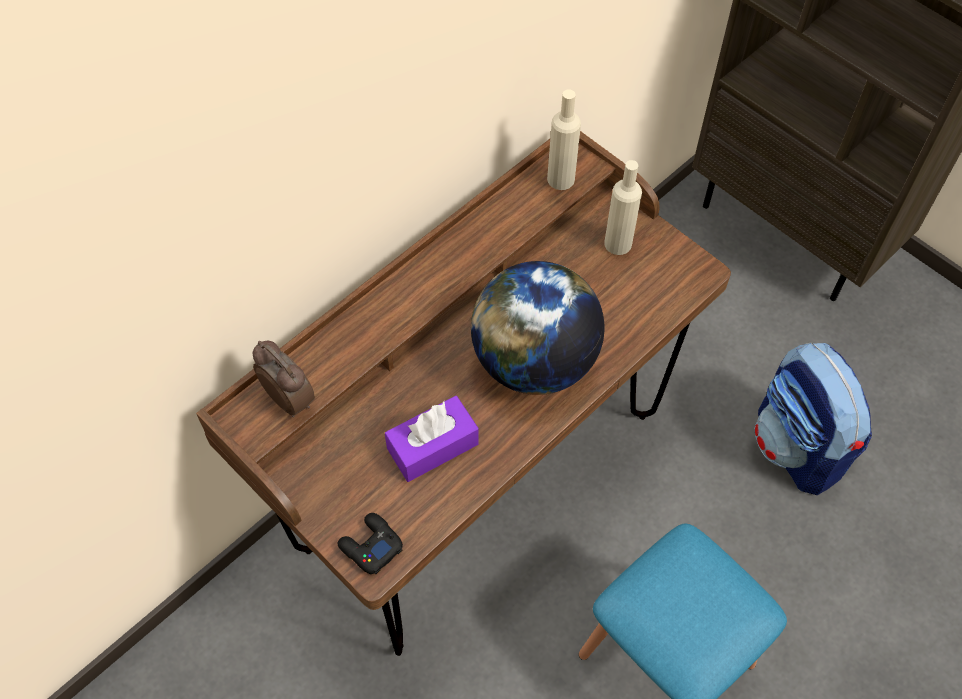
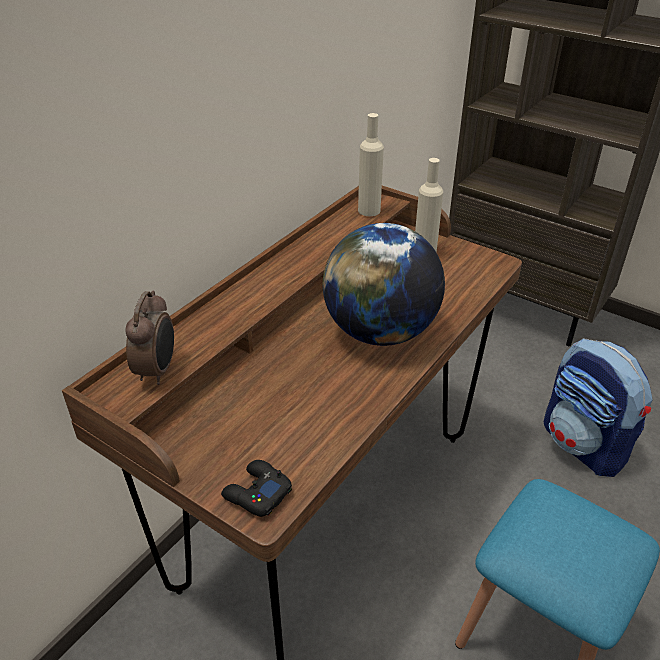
camera: 10 degrees left, 20 degrees down
alarm clock [253,341,315,417] -> alarm clock turned 60 degrees clockwise [125,291,174,385]
purple tissue box [385,396,479,482] -> none

